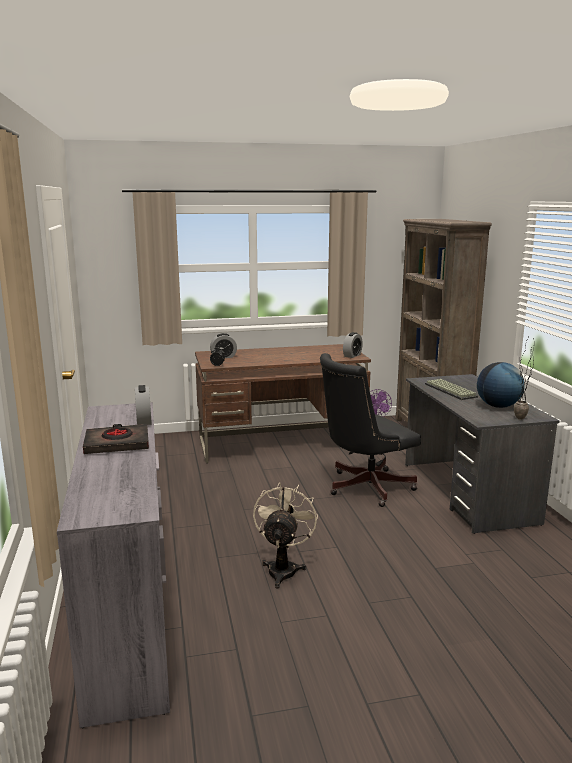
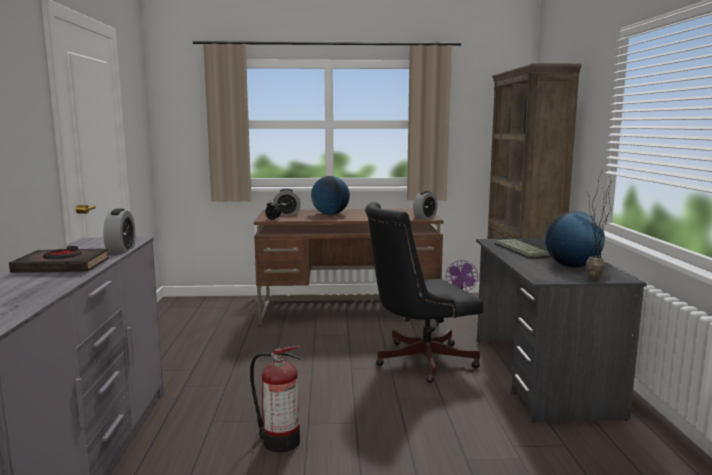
camera: 10 degrees right, 5 degrees down
beige fan [253,482,318,588] -> fire extinguisher [250,346,302,452]
none -> globe [311,176,350,215]

